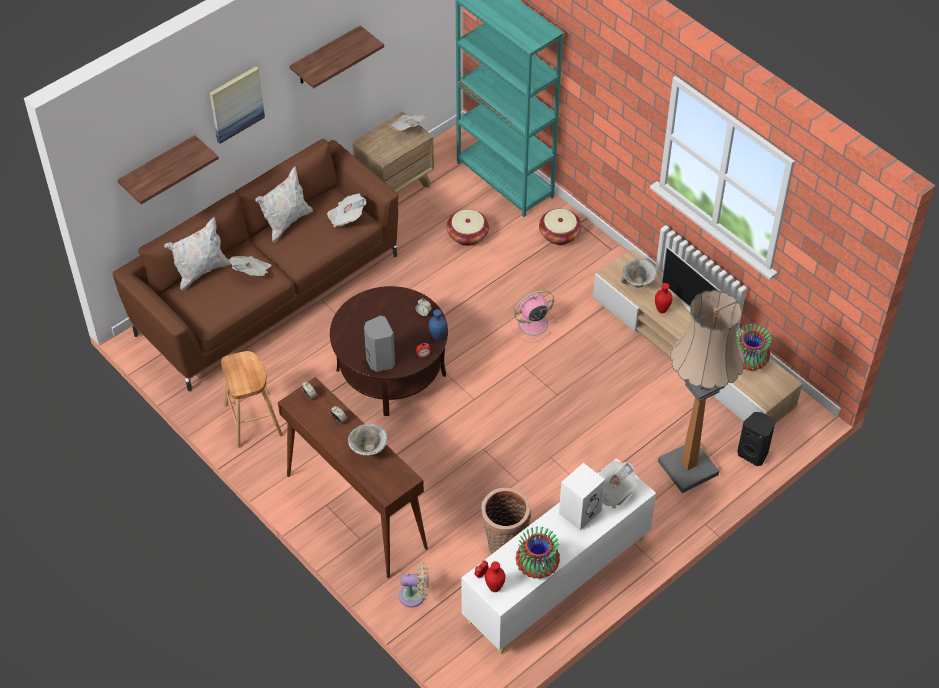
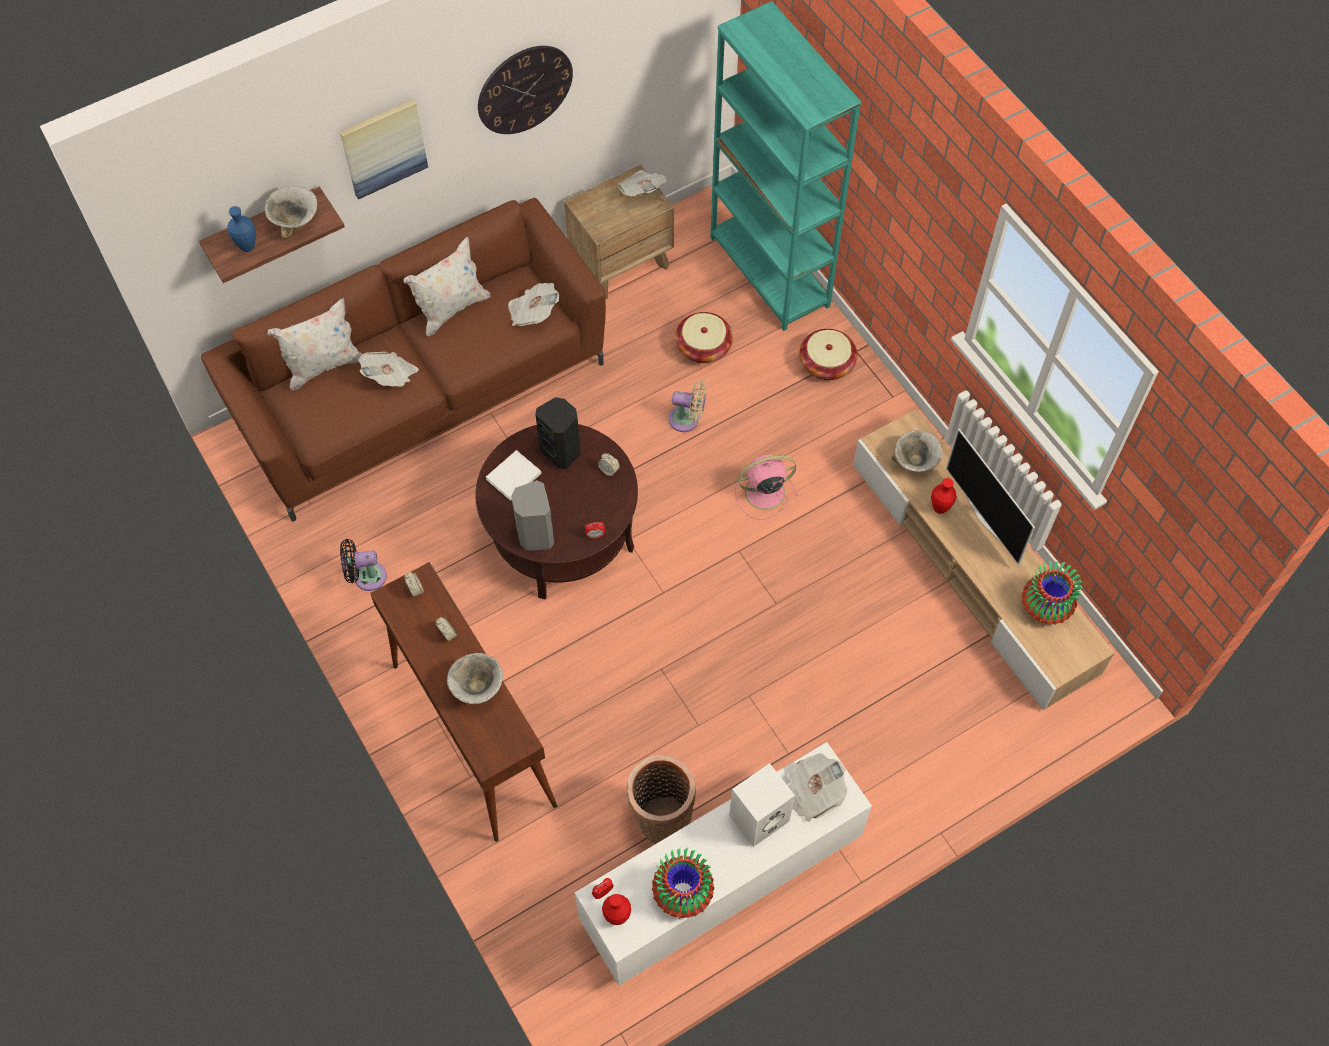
camera: 10 degrees right, 10 degrees up
brown stool [221,351,283,448] -> black fan [340,539,387,591]
shelf [290,26,384,88] -> wall clock [478,46,573,134]
beige fan [399,562,428,607] -> beige fan moved to [668,381,707,432]
blue vase [428,309,447,340] -> blue vase moved to [227,206,256,252]
floor lamp [658,290,745,493] -> none
black speaker [737,412,775,466] -> black speaker moved to [535,397,581,469]
none -> bowl [265,186,317,239]
none -> white book [486,450,542,501]

